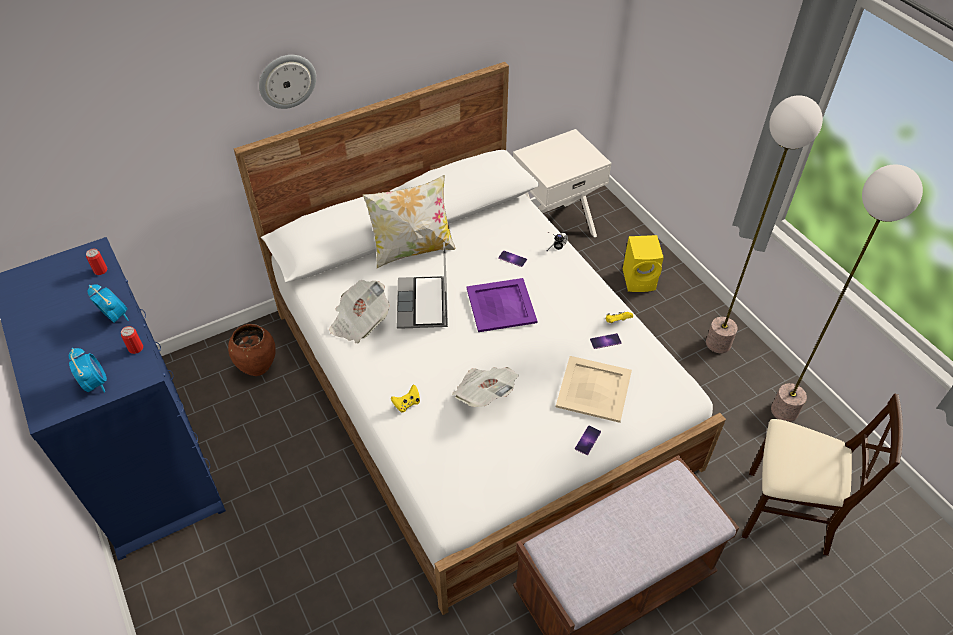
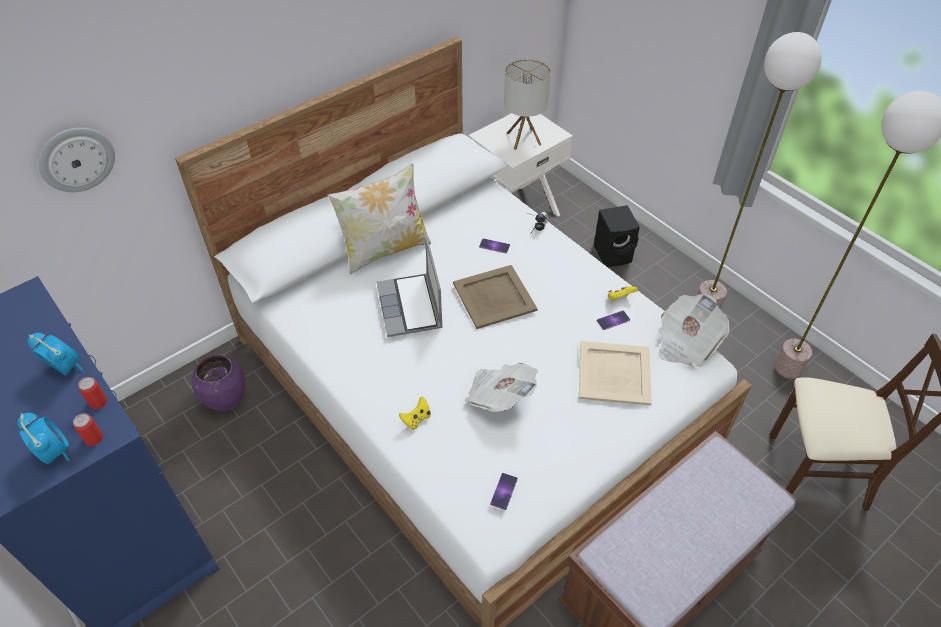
camera: 10 degrees left, 0 degrees up
can [86,249,108,275] -> can moved to [73,413,103,446]
brown vase [228,324,276,376] -> purple vase [192,354,246,411]
wall clock [259,55,316,109] -> wall clock moved to [38,128,115,192]
newspaper [329,280,390,343] -> newspaper moved to [658,294,730,367]
purple tray [467,278,537,332] -> beige tray [453,265,538,329]
phone [575,426,601,455] -> phone moved to [490,473,518,510]
yellow speaker [623,235,664,292] -> black speaker [594,205,640,267]
none -> table lamp [504,58,551,150]

